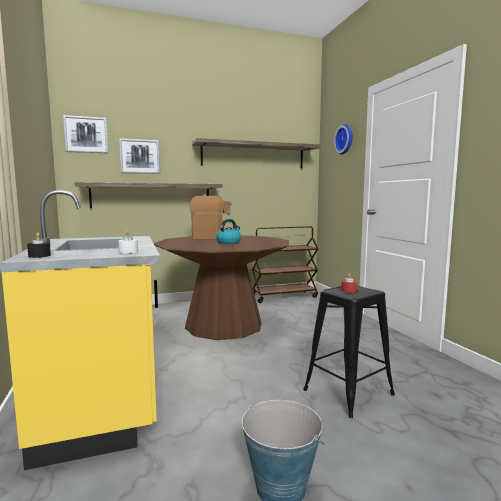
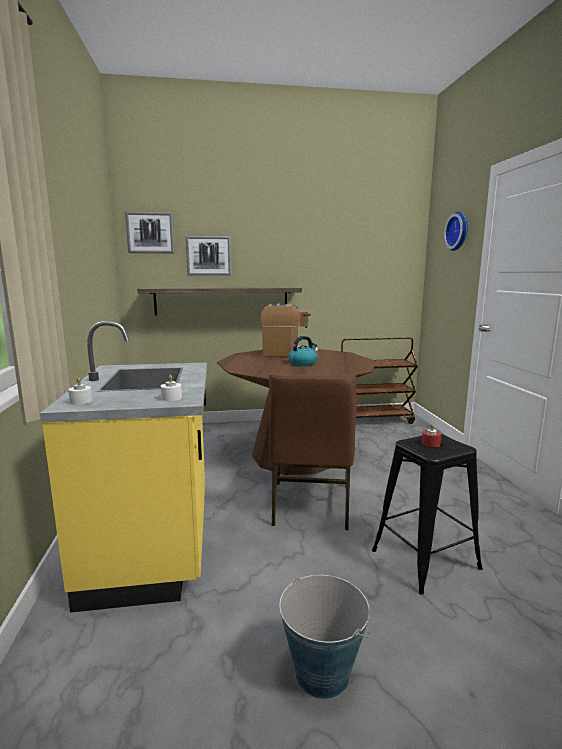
camera: 10 degrees right, 5 degrees up
black candle [27,233,51,258] -> white candle [68,377,92,405]
shelf [192,138,320,168] -> none
none -> brown chair [269,374,357,530]

